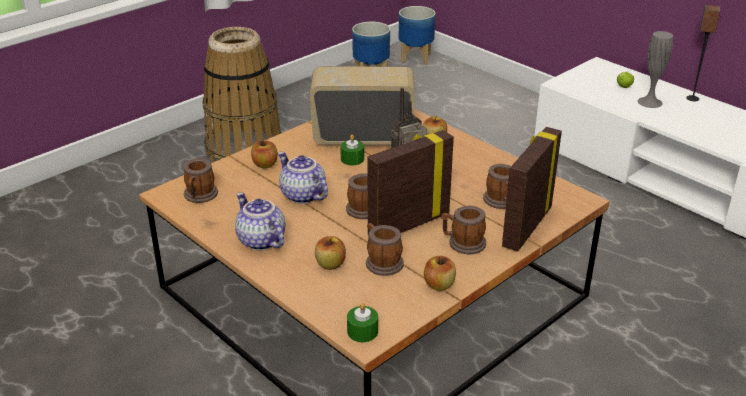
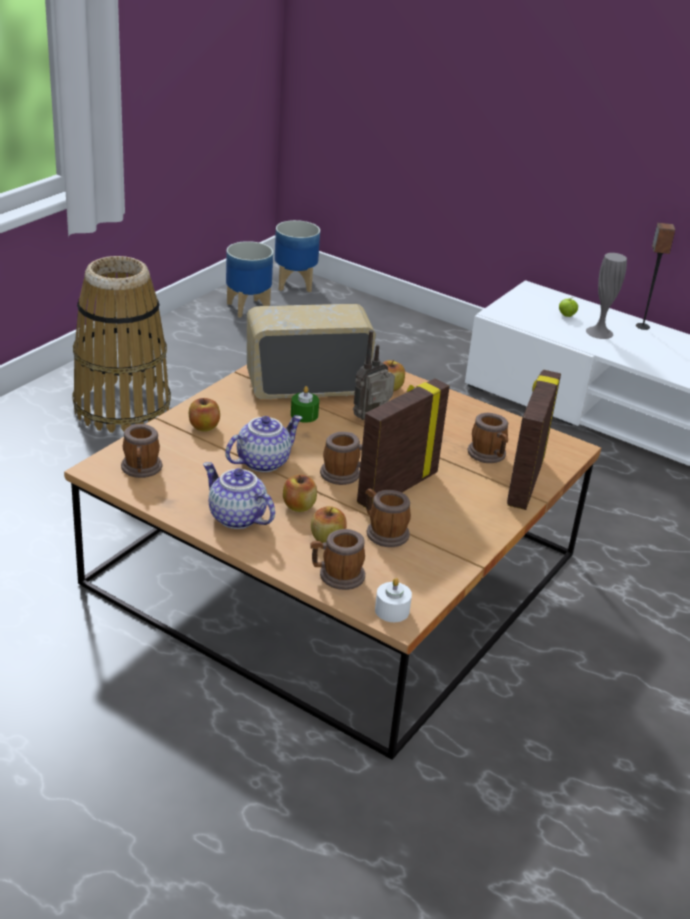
camera: 15 degrees left, 0 degrees up
teapot [278,152,328,204] -> teapot turned 105 degrees clockwise [225,415,303,472]
green candle [347,303,378,342] -> white candle [375,578,412,622]
apple [424,256,456,291] -> apple moved to [283,474,317,512]
mug [441,206,486,254] -> mug moved to [310,529,365,590]

